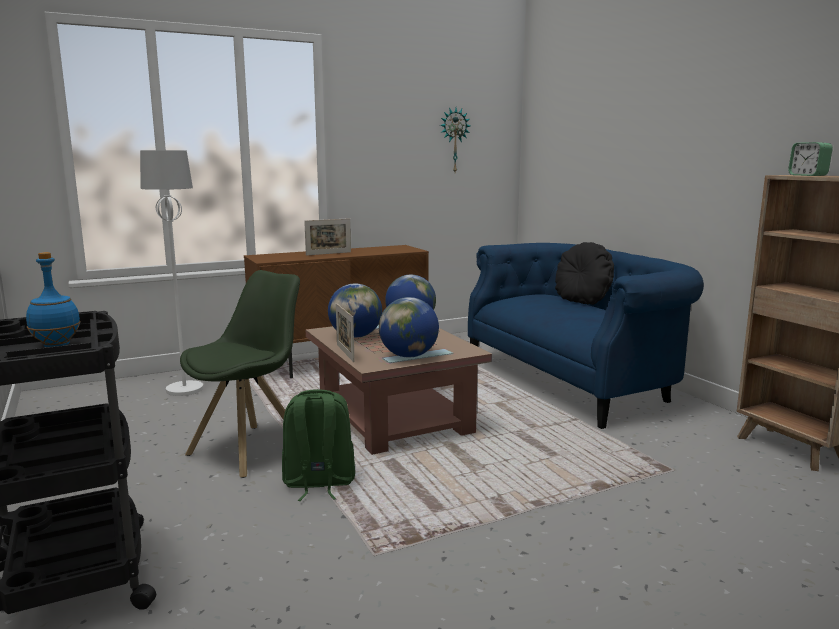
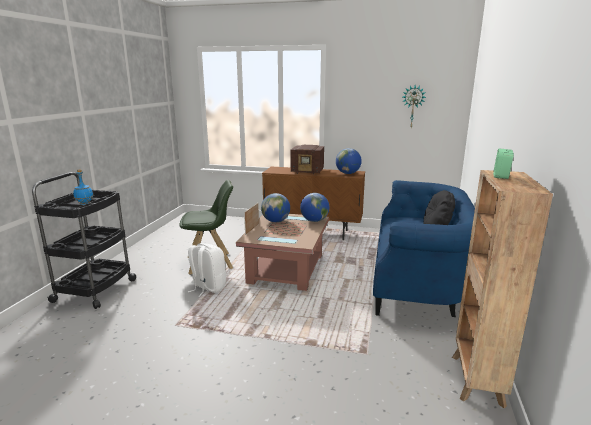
camera: 40 degrees right, 5 degrees up
white floor lamp [140,150,203,396] -> none
green backpack [282,389,355,501] -> white backpack [187,243,226,297]
picture frame [304,218,351,255] -> radio [291,145,324,175]
globe [379,297,439,357] -> globe moved to [336,148,362,174]

